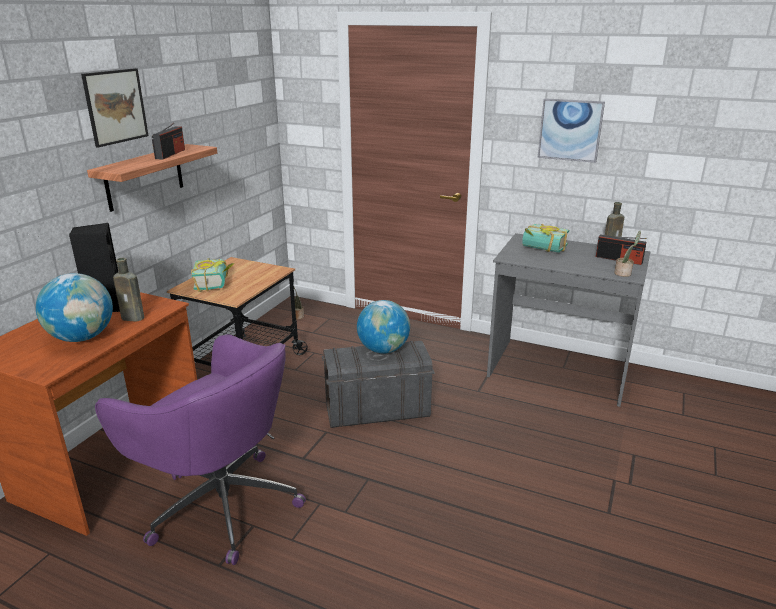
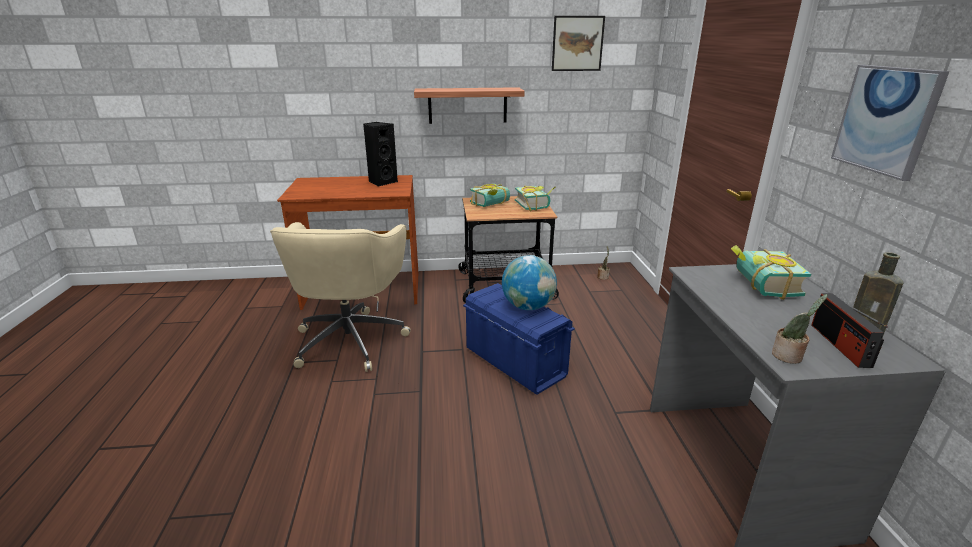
camera: 60 degrees right, 0 degrees up
globe [36,273,113,342] -> none
picture [81,68,149,148] -> picture moved to [552,16,605,71]
purple office chair [95,334,306,565] -> beige office chair [270,222,411,372]
brown bottle [113,258,144,322] -> none
radio [152,123,185,159] -> none
grey storage box [322,341,435,428] -> blue storage box [463,283,575,395]
none -> book [515,185,556,211]

